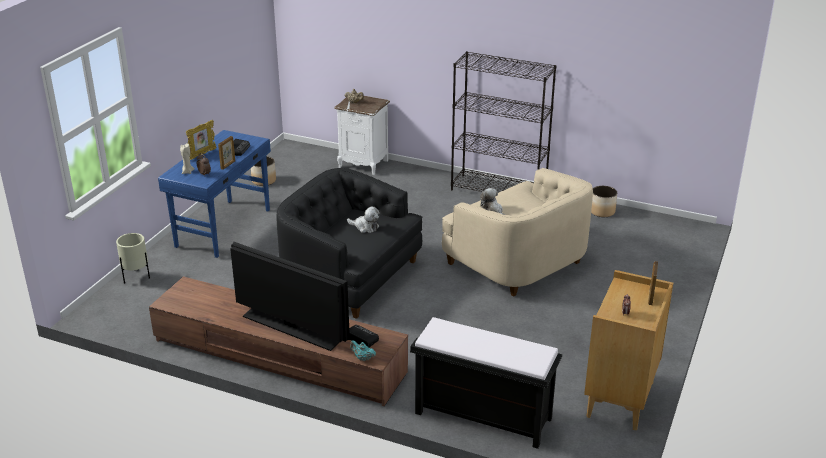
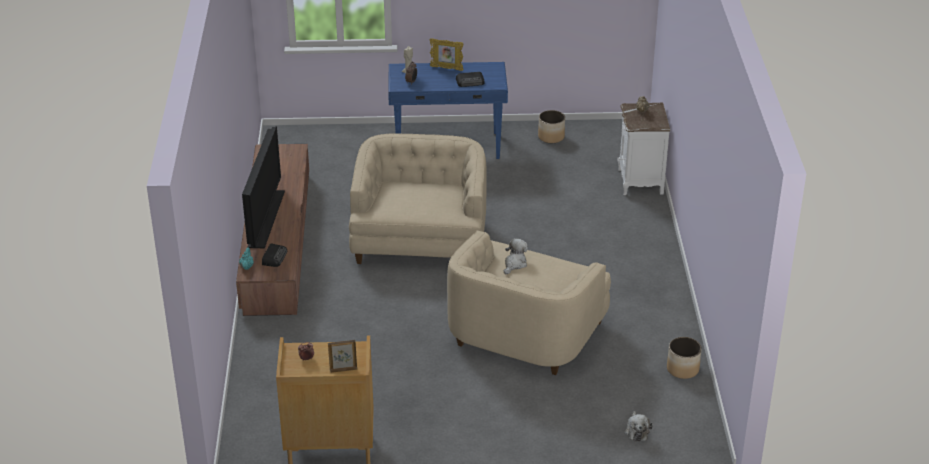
camera: 65 degrees right, 5 degrees up
beige planter [116,233,150,284] -> none
picture frame [218,136,235,170] -> none
black armchair [277,168,422,319] -> beige armchair [349,134,487,264]
plush toy [347,207,379,233] -> plush toy moved to [624,411,652,441]
black bench [410,317,562,449] -> none
black bookcase [451,51,557,193] -> none

